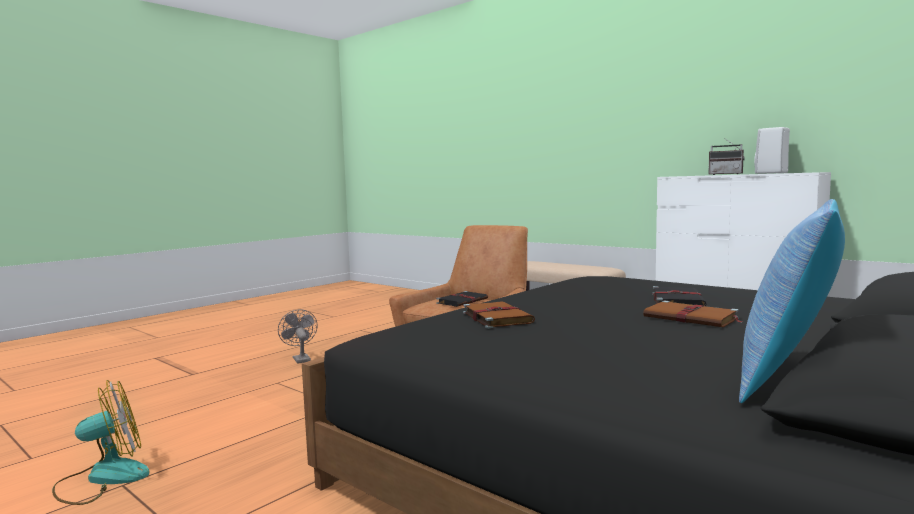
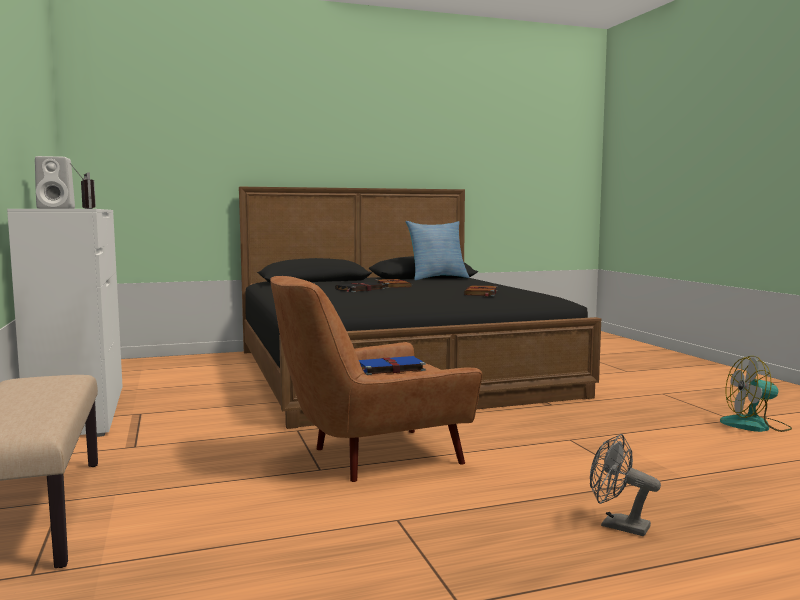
camera: 150 degrees left, 0 degrees up
grey fan [278,309,318,364] -> grey fan turned 120 degrees clockwise [590,434,661,536]
black book [436,291,488,307] -> blue book [359,356,426,375]

